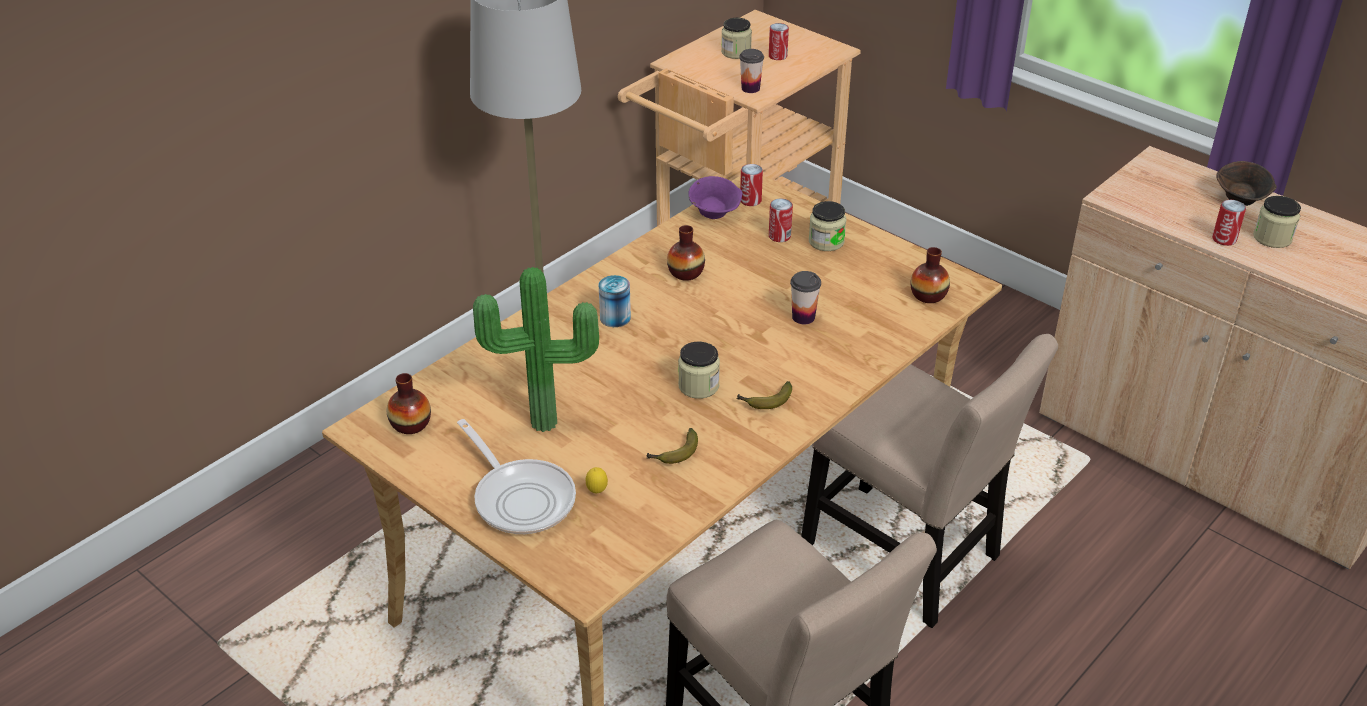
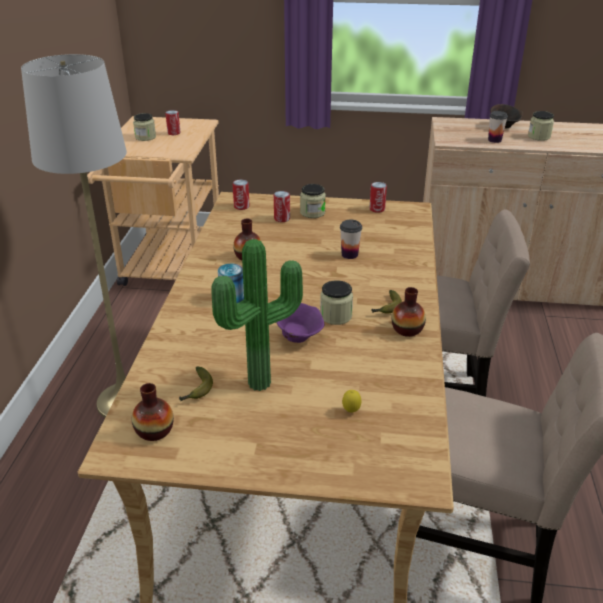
camera: 35 degrees left, 5 degrees down
frying pan [457,419,576,534] -> none
banana [647,428,698,464] -> banana moved to [179,366,213,401]
purple bowl [688,176,743,219] -> purple bowl moved to [276,303,324,343]
cup [739,49,764,93] -> cup moved to [488,111,508,143]
vase [910,247,950,303] -> vase moved to [392,287,426,337]
can [1212,200,1246,246] -> can moved to [369,182,387,213]

